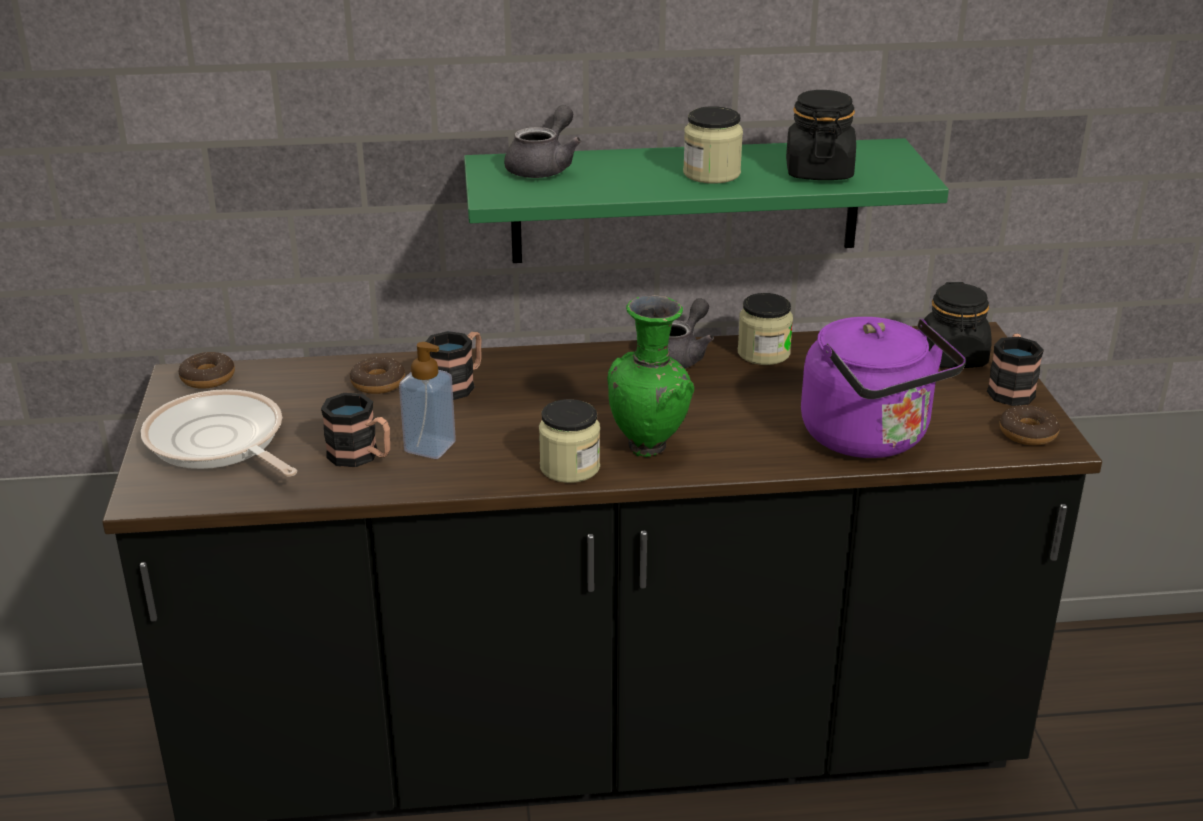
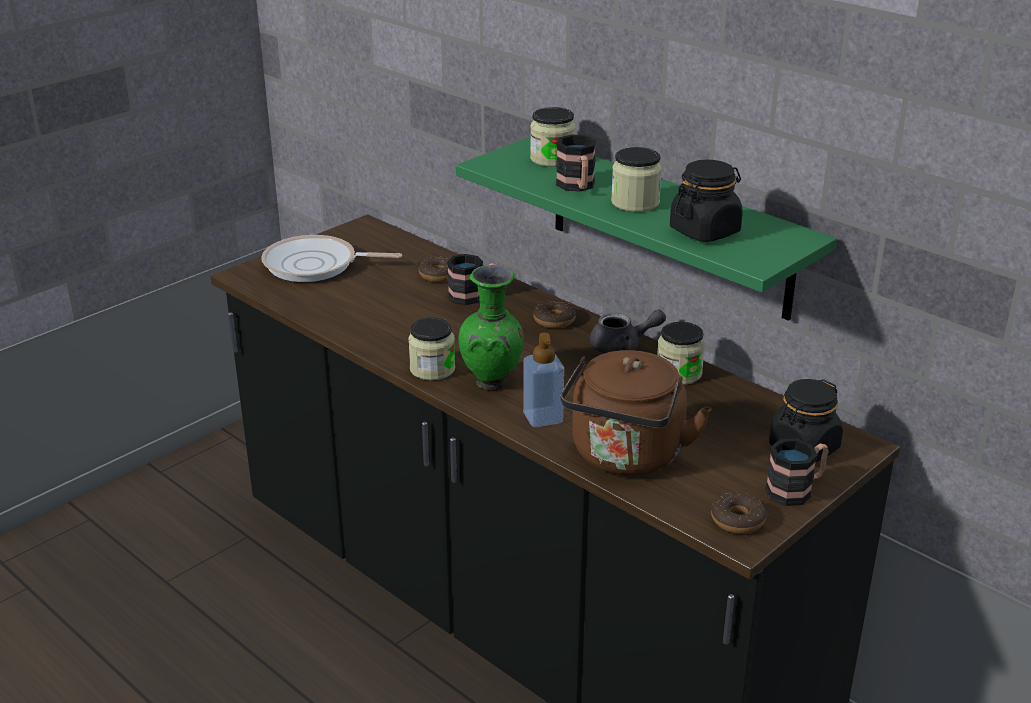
camera: 50 degrees right, 0 degrees up
frying pan [141,389,297,477] -> frying pan turned 90 degrees counterclockwise [261,235,402,282]
donut [179,352,235,389] -> donut moved to [533,300,576,329]
mug [321,393,390,467] -> mug moved to [556,135,596,192]
soap dispenser [399,342,456,459] -> soap dispenser moved to [523,332,564,427]
grey teapot [504,105,581,178] -> jar [530,107,576,167]
purple kettle [801,317,966,458] -> brown kettle [560,350,712,475]

